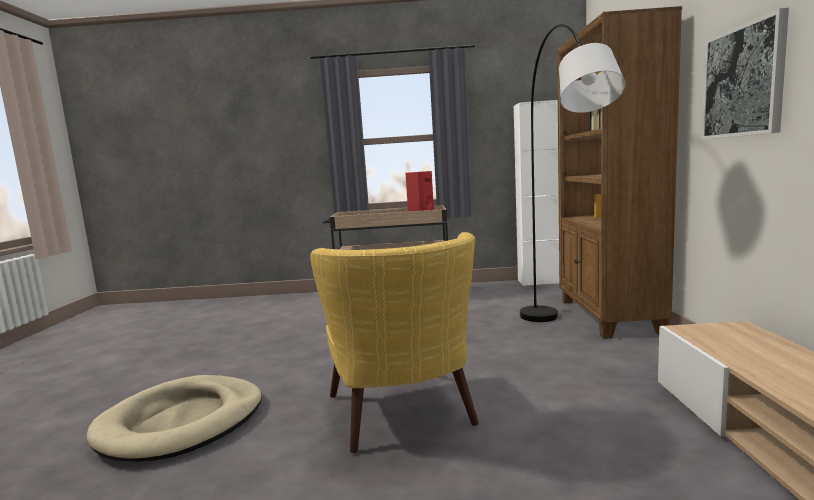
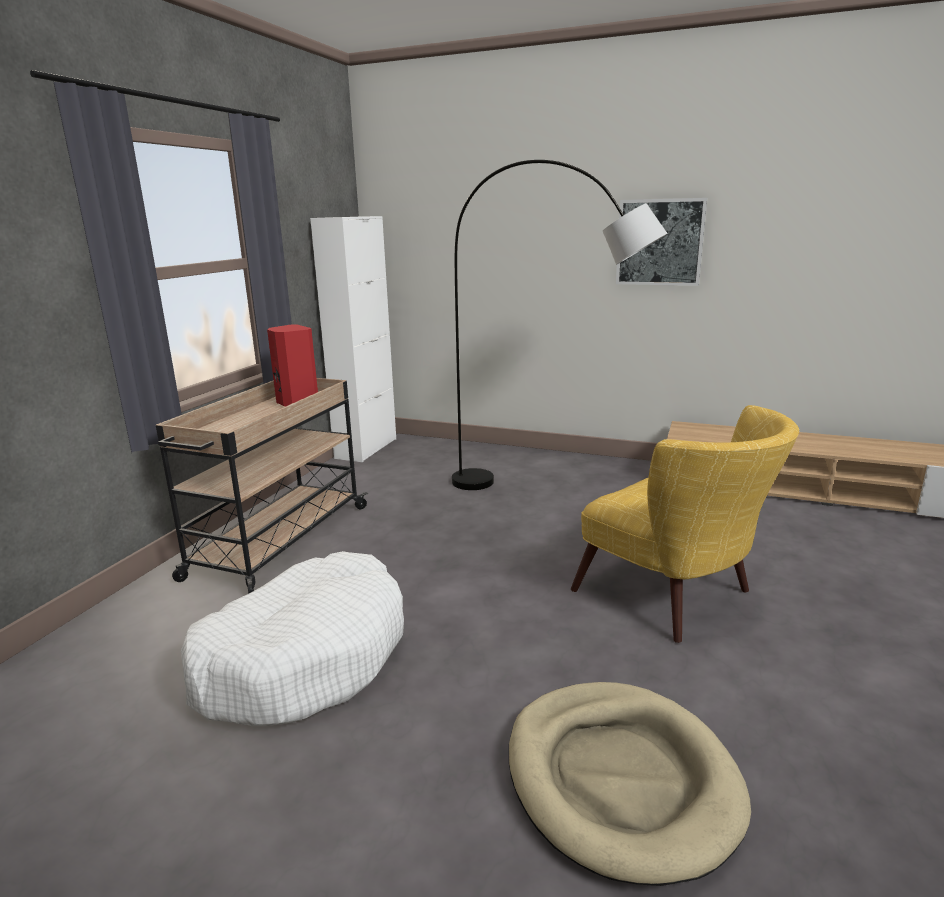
camera: 70 degrees left, 10 degrees up
yellow armchair [310,232,479,453] -> yellow armchair turned 45 degrees clockwise [571,405,799,643]
brown bookcase [557,6,682,339] -> none
none -> white dog bed [181,551,404,726]

